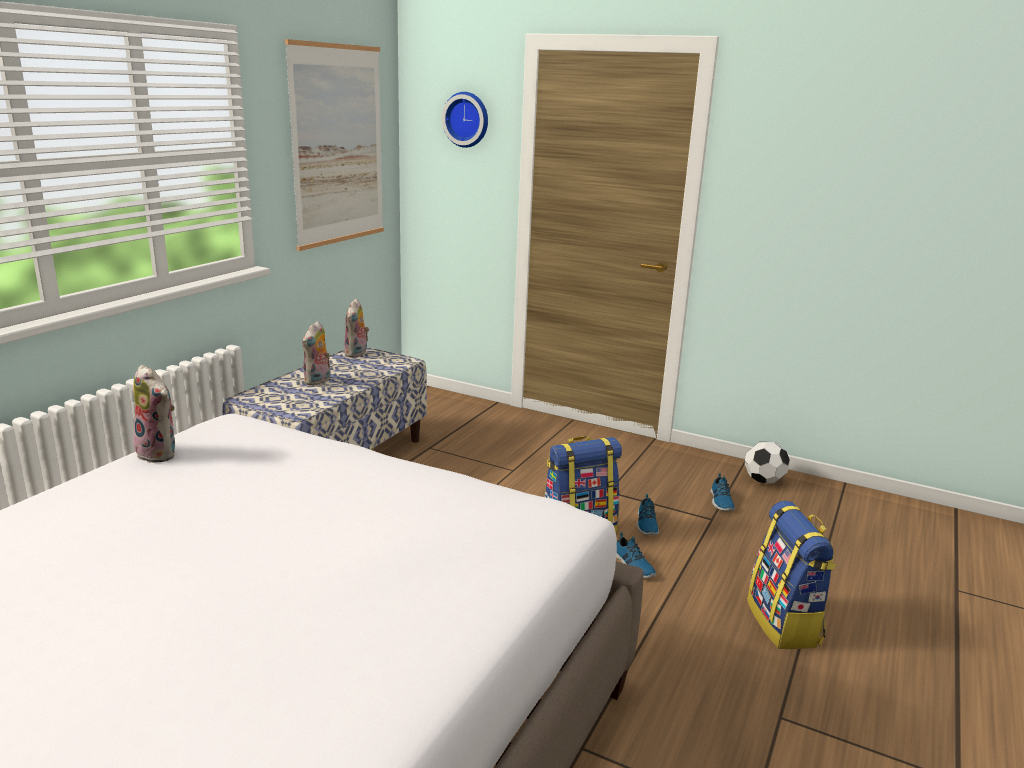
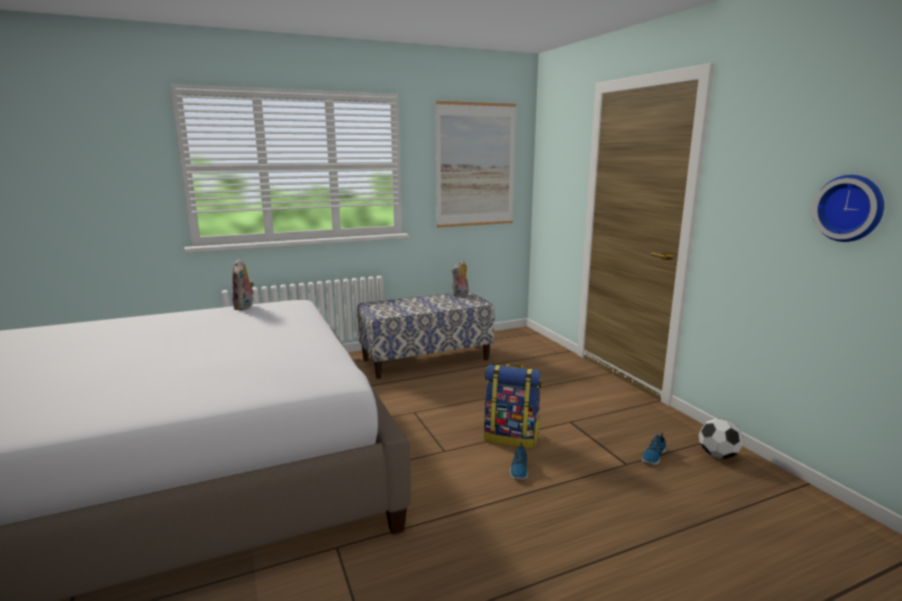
camera: 40 degrees right, 5 degrees down
plush toy [302,321,331,386] -> none
wall clock [442,92,488,148] -> wall clock moved to [812,175,884,242]
shoe [636,494,659,535] -> none
backpack [747,501,836,649] -> none

